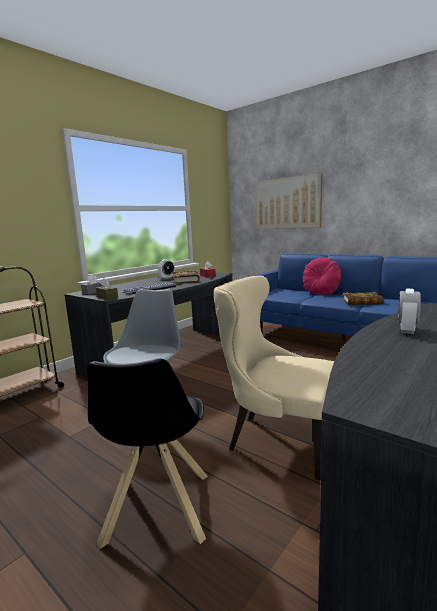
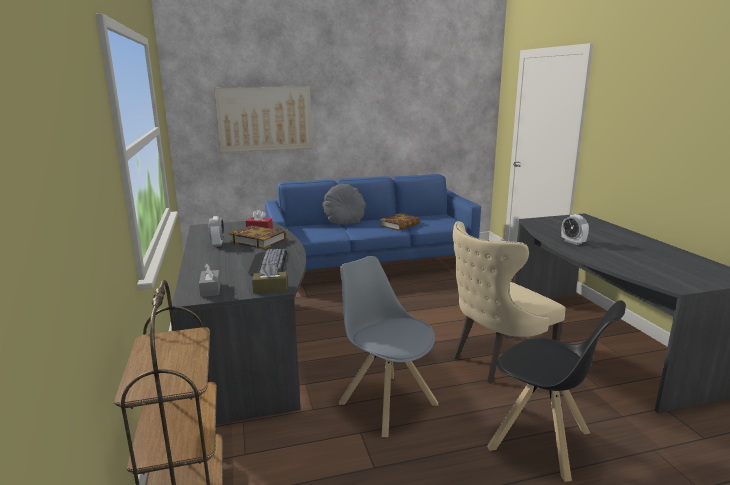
camera: 55 degrees left, 5 degrees up
pink pillow [303,257,341,294] -> grey pillow [322,184,366,225]

